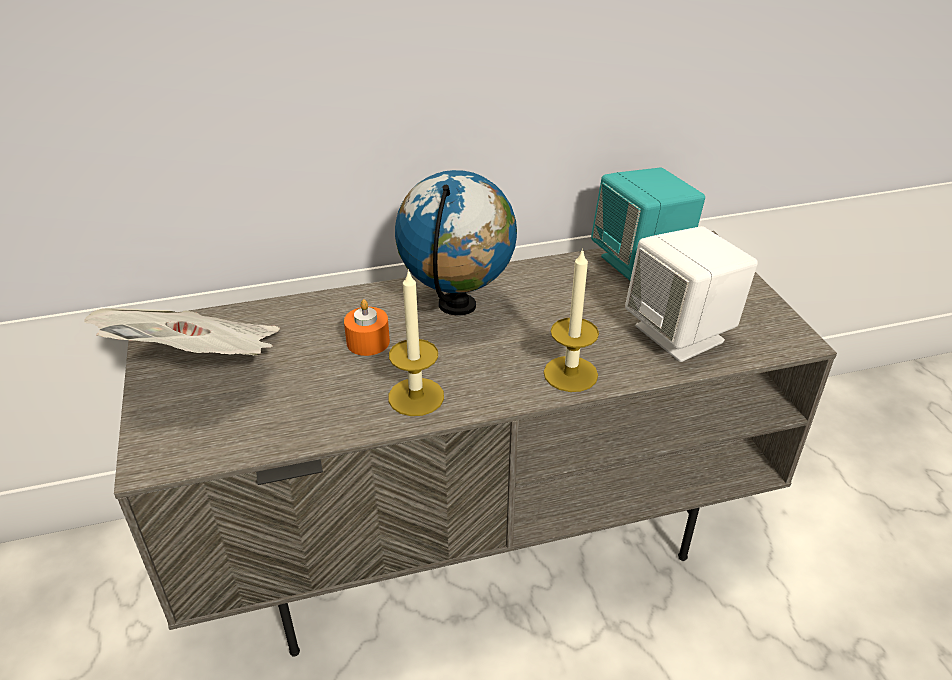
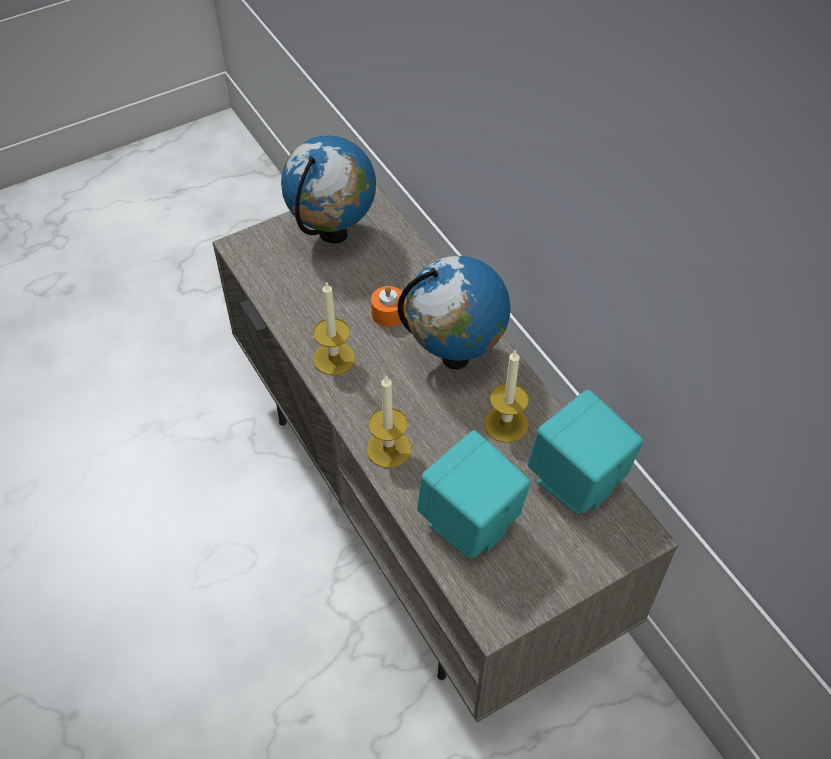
camera: 75 degrees right, 15 degrees up
newspaper [84,308,280,355] -> globe [281,136,376,244]
white speaker [625,226,758,362] -> turquoise speaker [417,430,530,558]
none -> candle [484,349,529,443]

